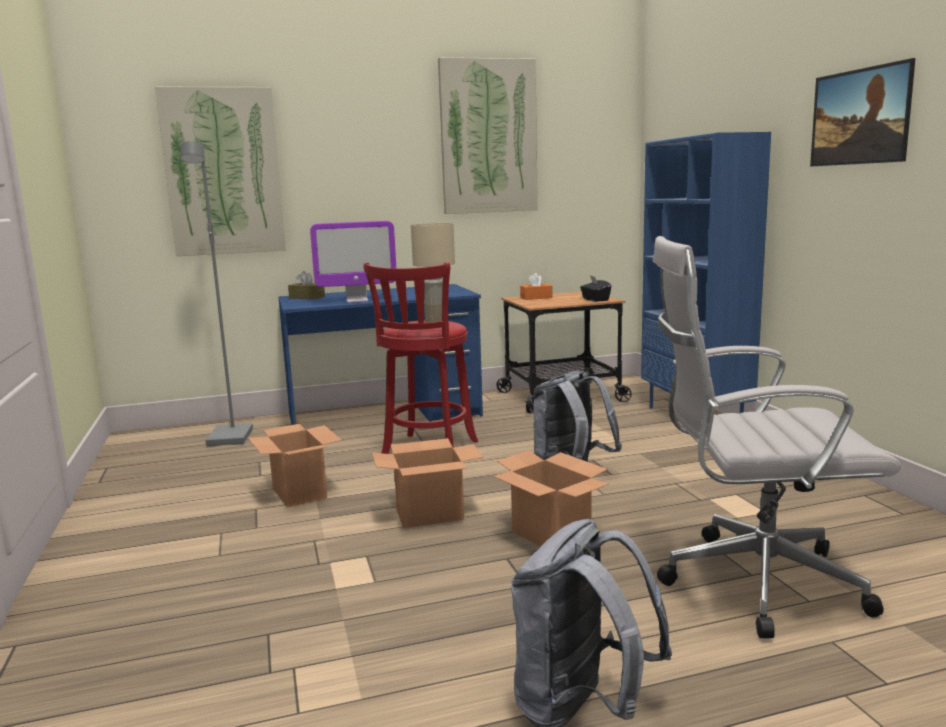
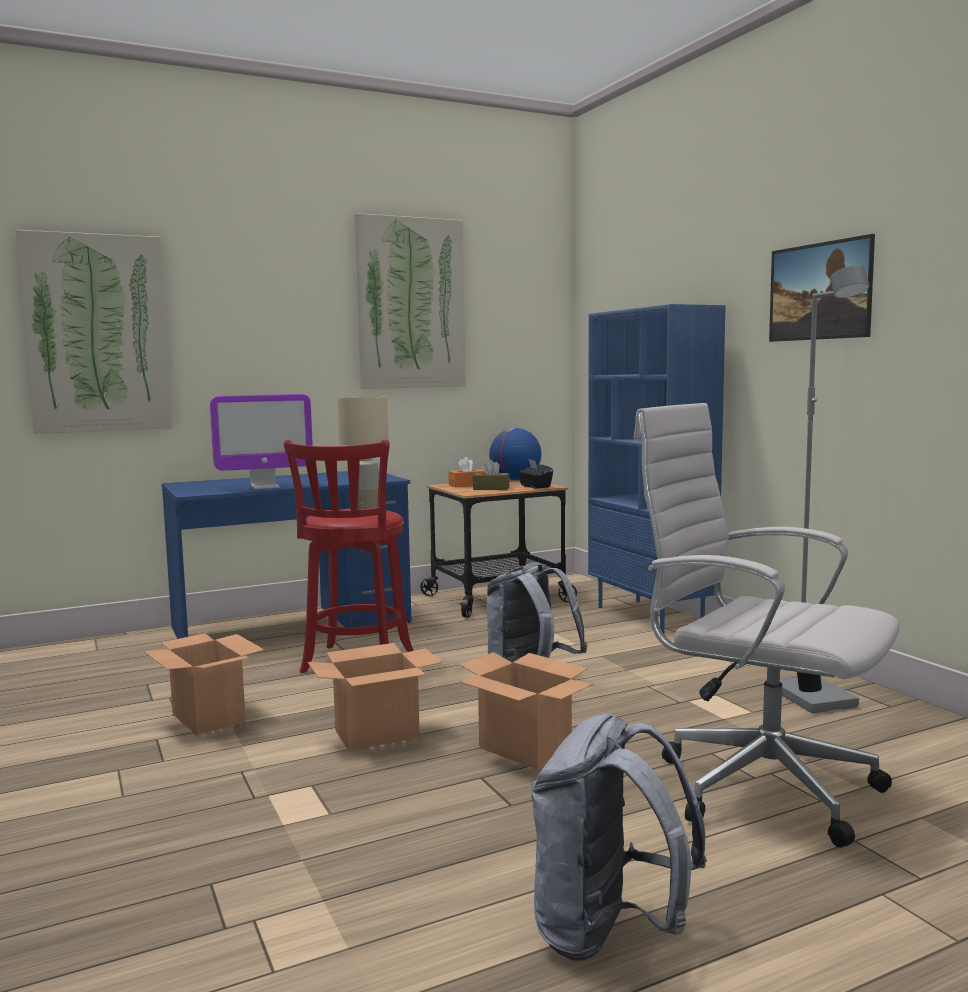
camera: 10 degrees left, 5 degrees down
grey floor lamp [180,141,253,446] -> grey floor lamp moved to [780,265,869,713]
brown tissue box [288,271,325,299] -> brown tissue box moved to [473,460,510,490]
white office chair [653,236,901,638] -> white office chair turned 45 degrees clockwise [634,403,900,848]
none -> globe [489,428,541,480]

